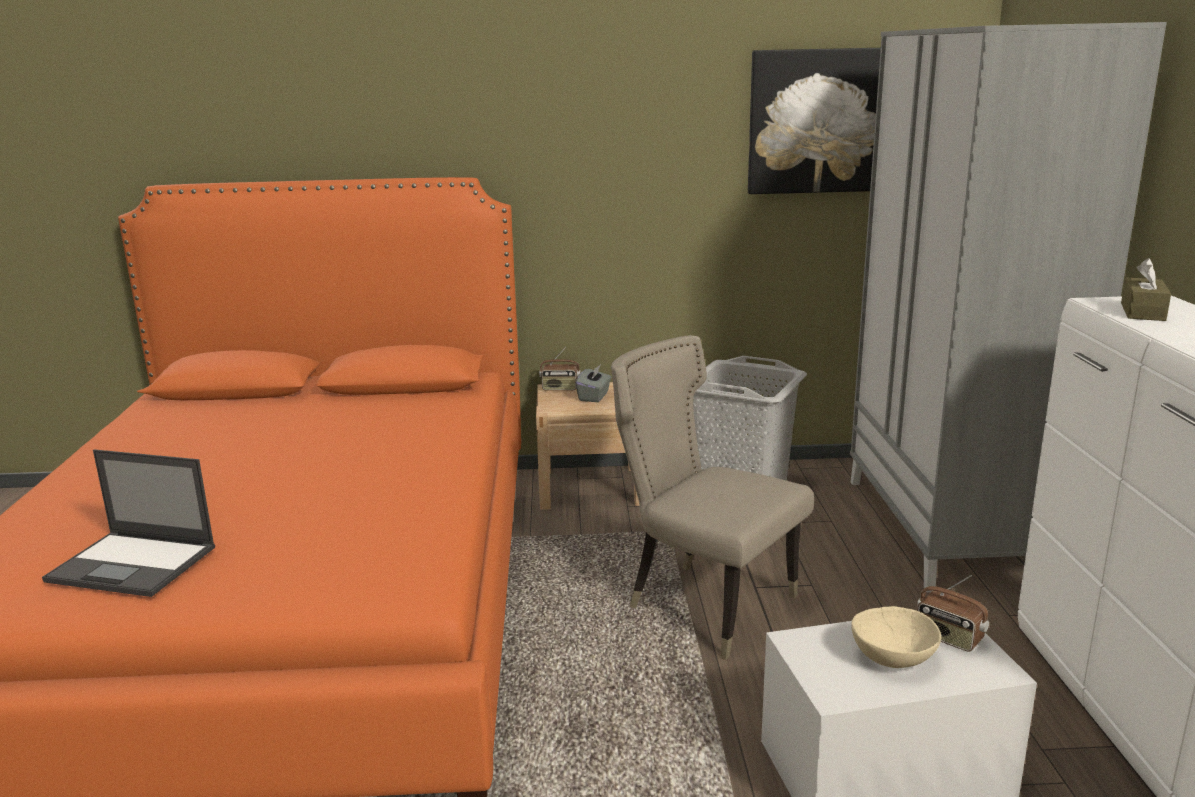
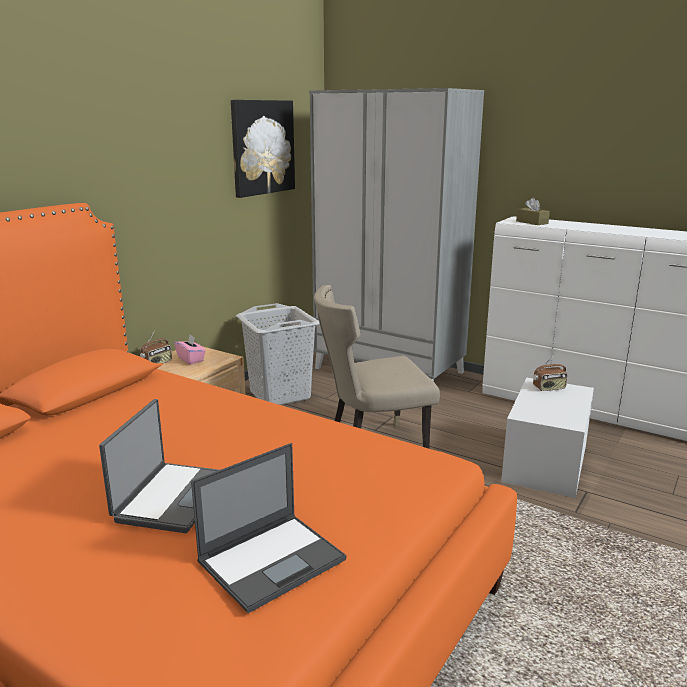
camera: 55 degrees left, 0 degrees up
grey tissue box [576,364,611,402] -> pink tissue box [174,335,206,364]
beige bowl [851,606,941,668] -> none
none -> laptop [99,399,219,533]

